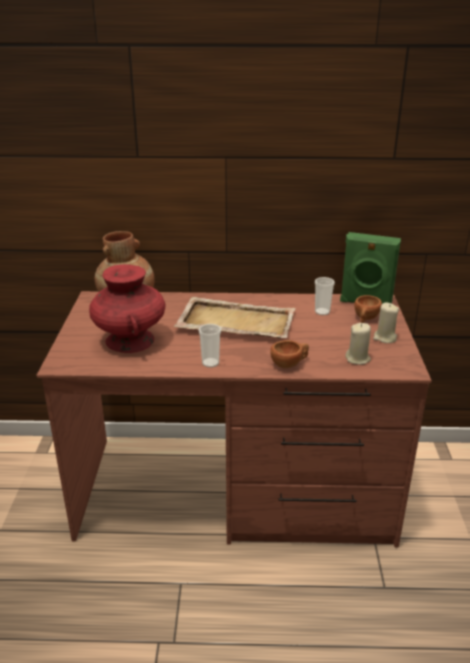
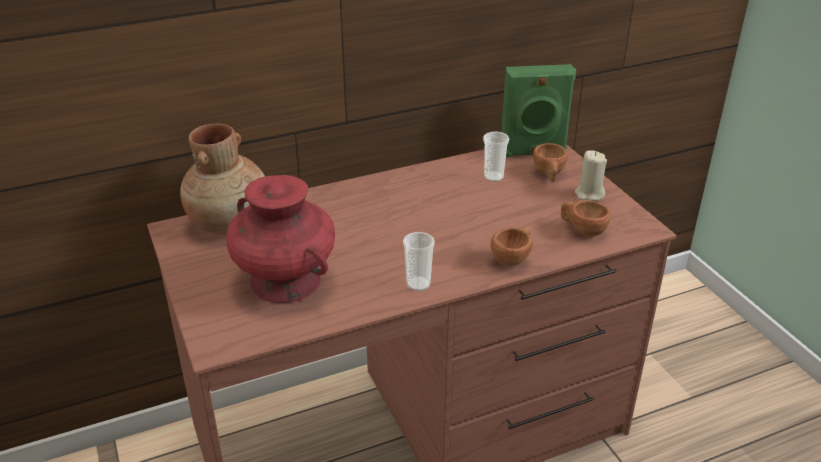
camera: 25 degrees left, 5 degrees up
beige tray [174,297,296,338] -> none
beige candle [345,323,371,365] -> brown cup [561,200,611,236]

